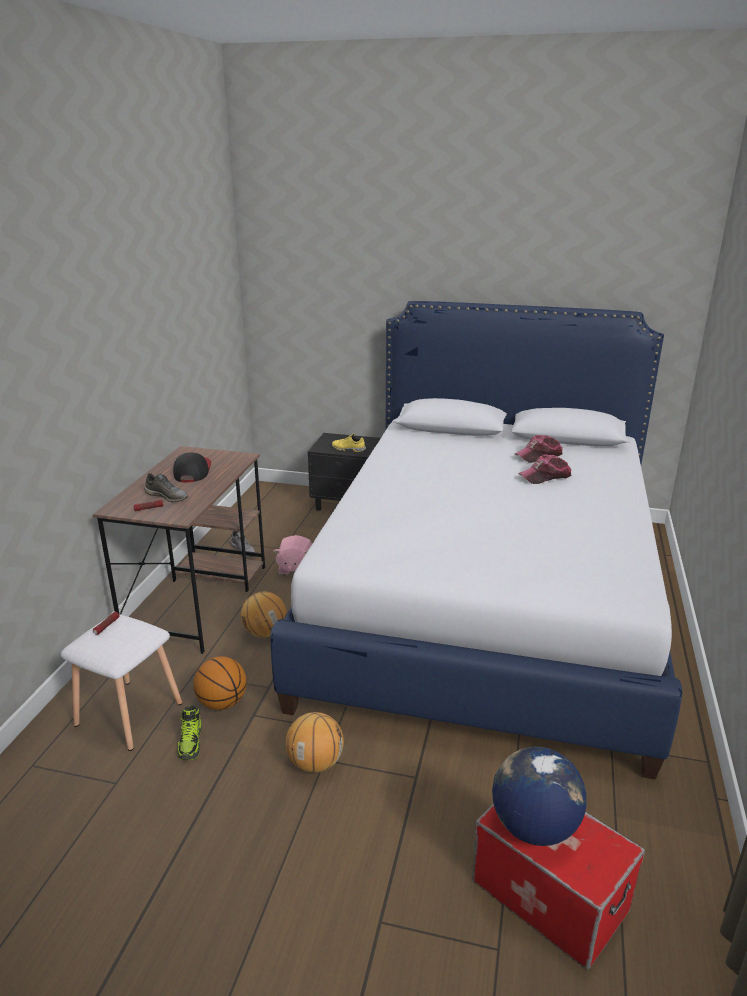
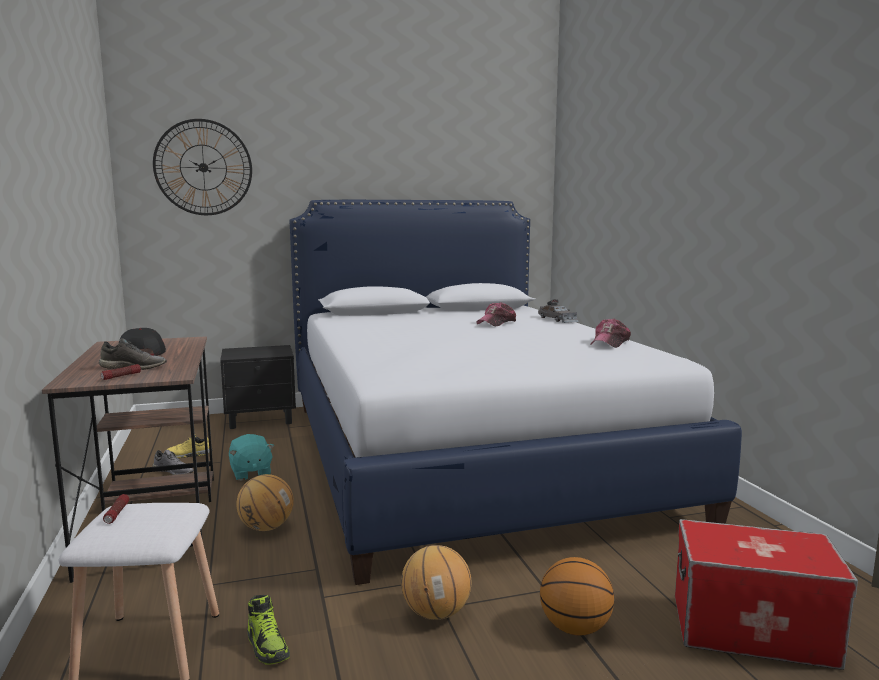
camera: 30 degrees left, 15 degrees down
basketball [194,656,247,710] -> basketball moved to [540,557,614,635]
pink plush toy [273,535,312,575] -> turquoise plush toy [229,434,274,481]
yellow shoe [332,434,366,452] -> yellow shoe moved to [166,435,210,458]
globe [492,747,587,846] -> none
cap [515,435,563,463] -> cap moved to [590,318,631,348]
none -> wall clock [153,119,252,215]
none -> grey toy car [538,299,579,323]

